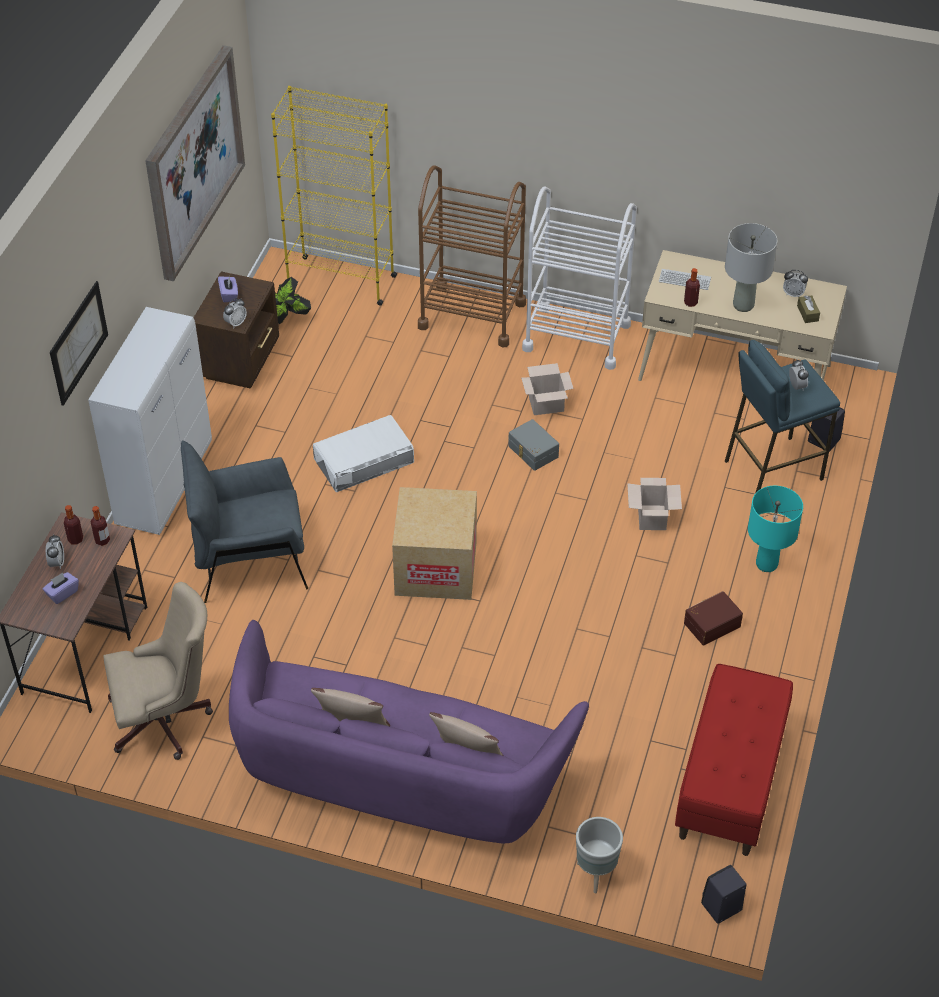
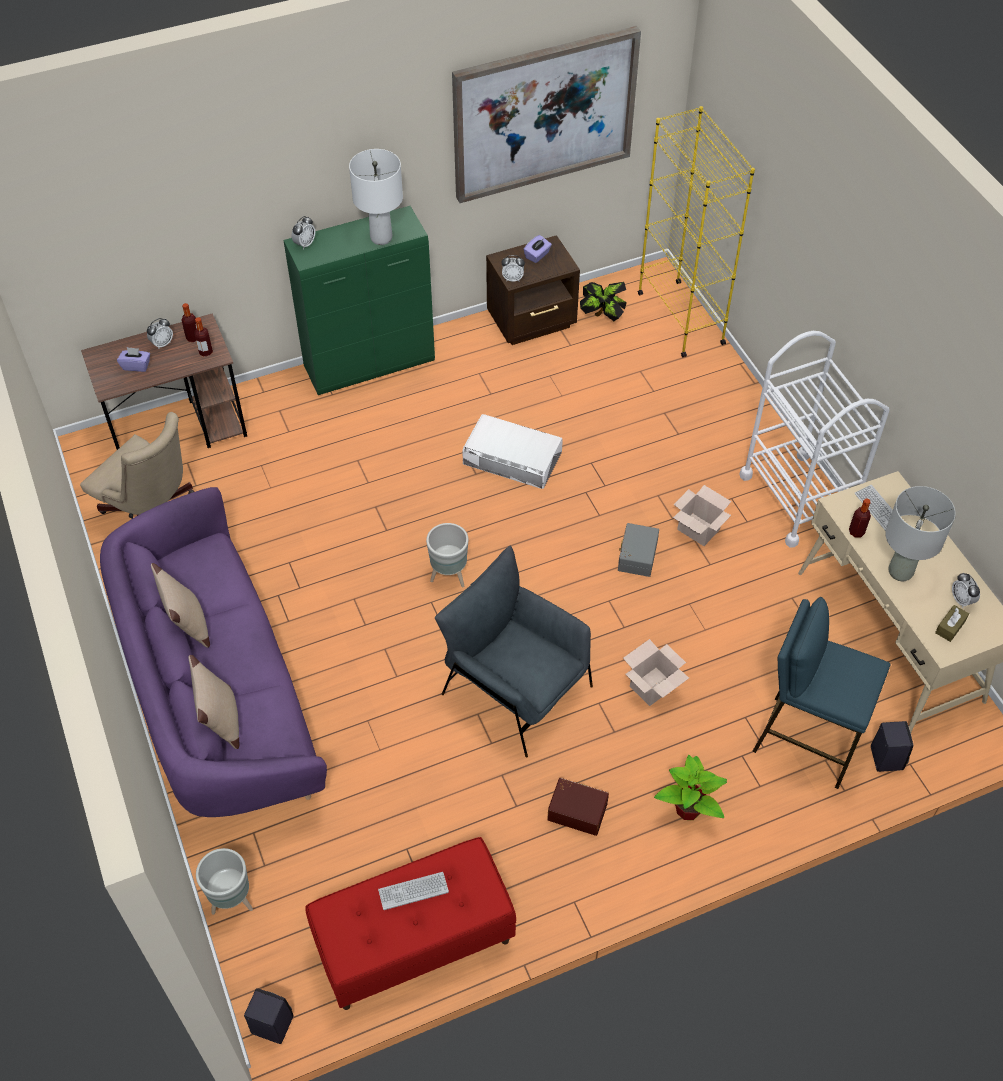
camera: 50 degrees right, 5 degrees up
picture [50,281,108,406] -> none
white cabinet [88,307,212,535] -> green cabinet [283,206,435,395]
grey armchair [181,440,308,603] -> grey armchair moved to [435,546,593,757]
cardboard box [392,487,477,600] -> grey planter [426,523,469,587]
brown cart [418,165,526,347] -> none
turquoise table lamp [748,486,803,572] -> potted plant [654,755,727,820]
alarm clock [789,359,809,391] -> alarm clock moved to [292,216,315,250]
none -> white table lamp [349,149,403,245]
none -> keyboard [378,872,449,910]

